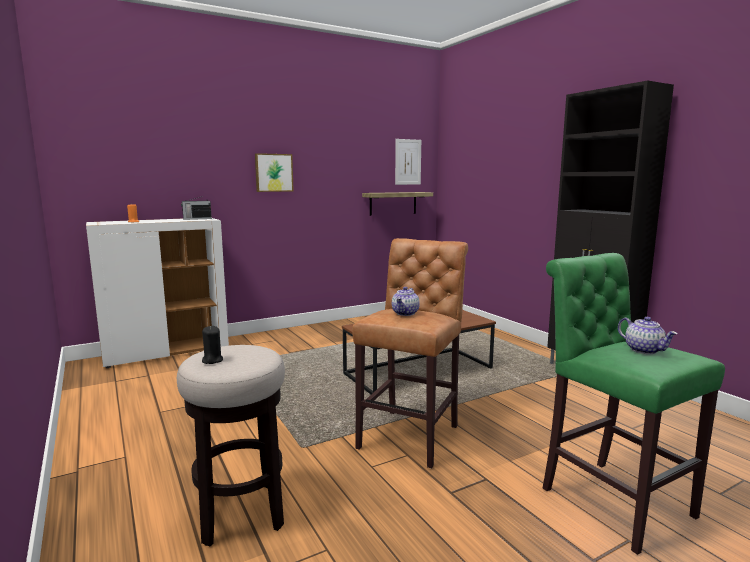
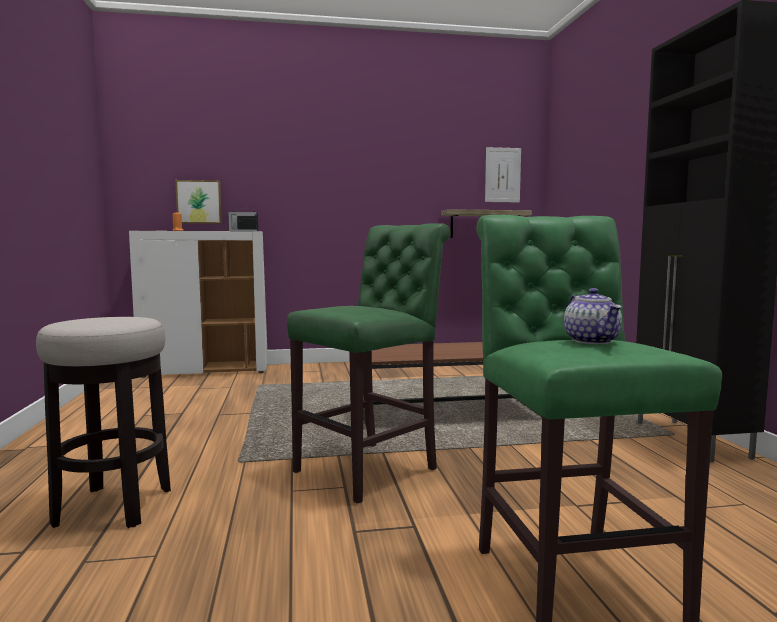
camera: 20 degrees right, 5 degrees down
black candle [202,326,223,364] -> none
picture [255,153,294,192] -> picture moved to [175,180,222,224]
brown stool [352,238,468,468] -> green stool [287,223,450,504]
teapot [392,287,420,316] -> none

